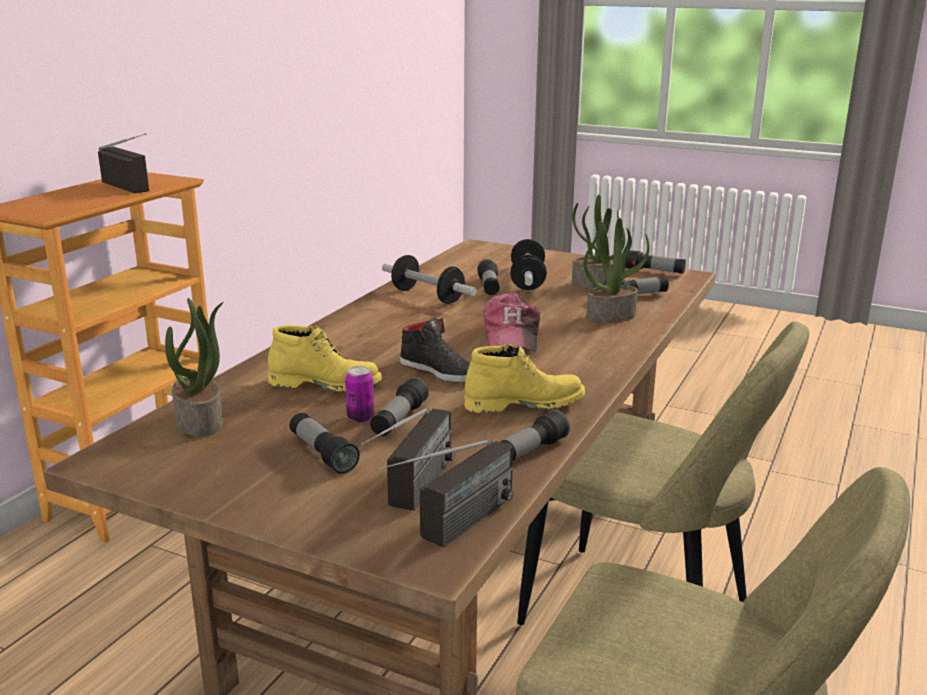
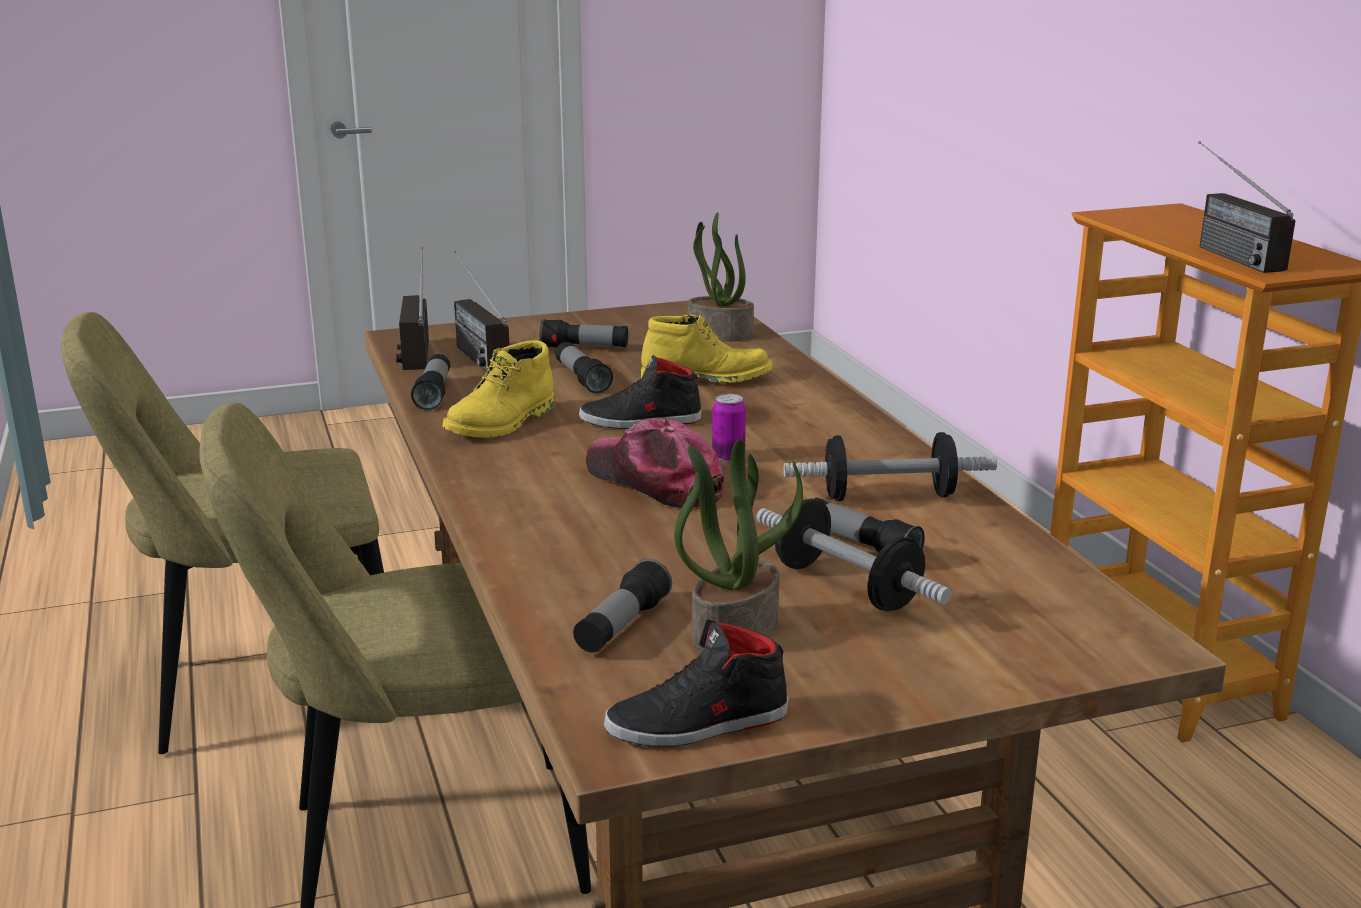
camera: 135 degrees right, 0 degrees up
radio [98,133,149,193] -> radio turned 75 degrees clockwise [1198,141,1296,273]
yellow boot [268,325,382,391] -> yellow boot turned 150 degrees counterclockwise [641,315,773,383]
can [345,366,374,423] -> can moved to [712,394,746,462]
potted plant [584,218,650,323] -> none
flashlight [625,250,686,274] -> black shoe [604,619,789,747]

